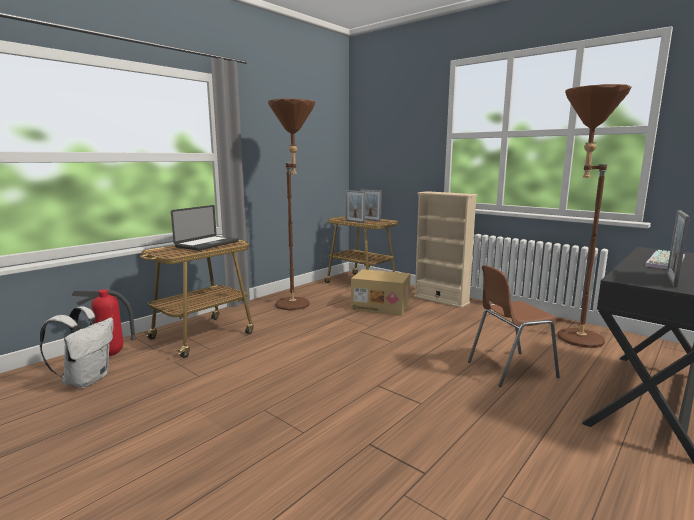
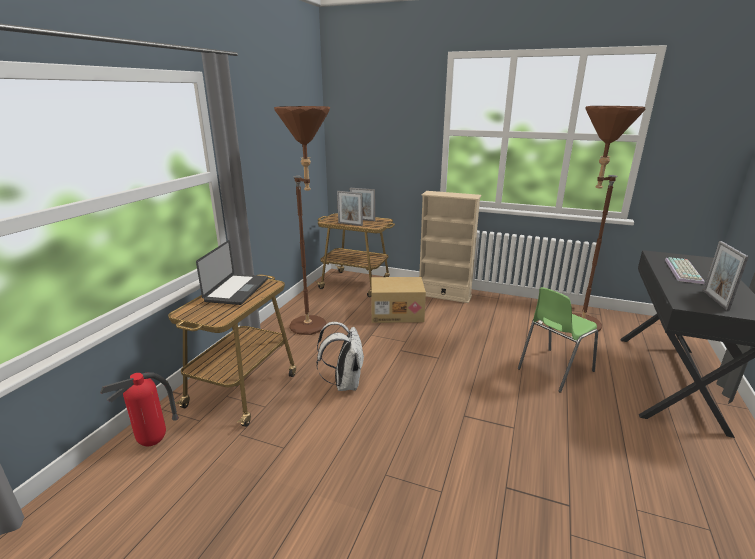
camera: 20 degrees left, 10 degrees up
white backpack [40,306,113,388] -> white backpack moved to [316,322,364,391]
brown chair [468,265,560,387] -> green chair [518,287,598,393]

